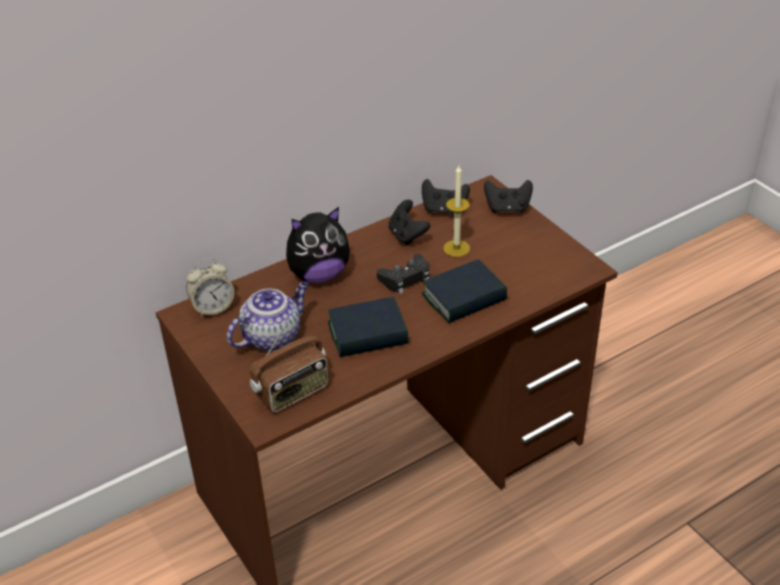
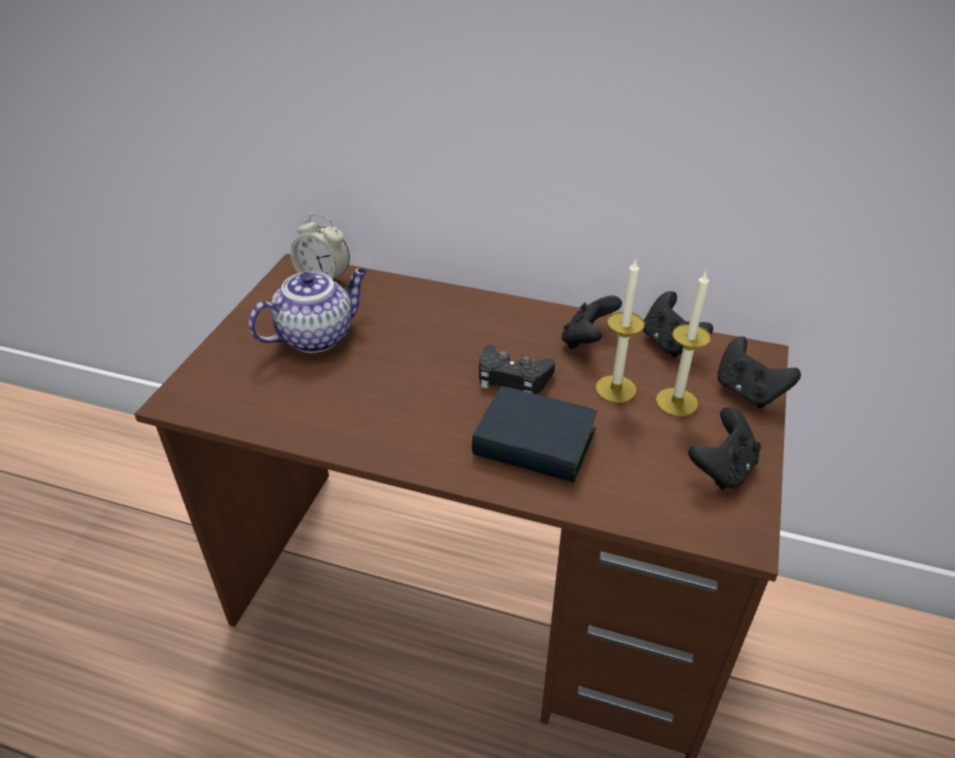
camera: 50 degrees right, 0 degrees up
teapot [227,282,309,351] -> teapot turned 45 degrees counterclockwise [248,268,367,353]
radio [250,319,329,413] -> none
plush toy [286,207,350,283] -> none
book [328,297,409,357] -> none
none -> candle [656,271,711,416]
none -> black game controller [688,407,761,489]

